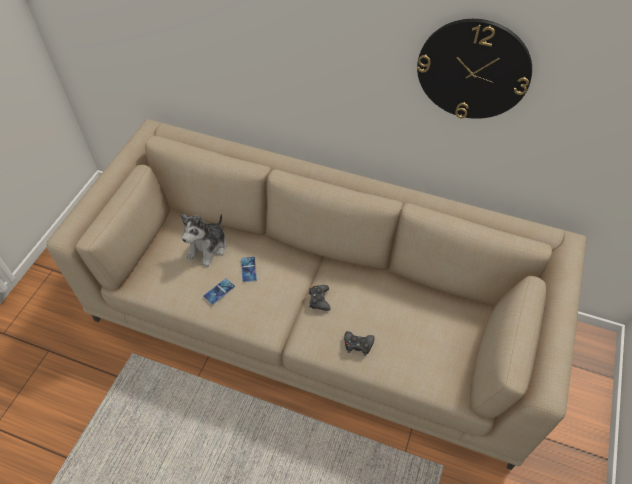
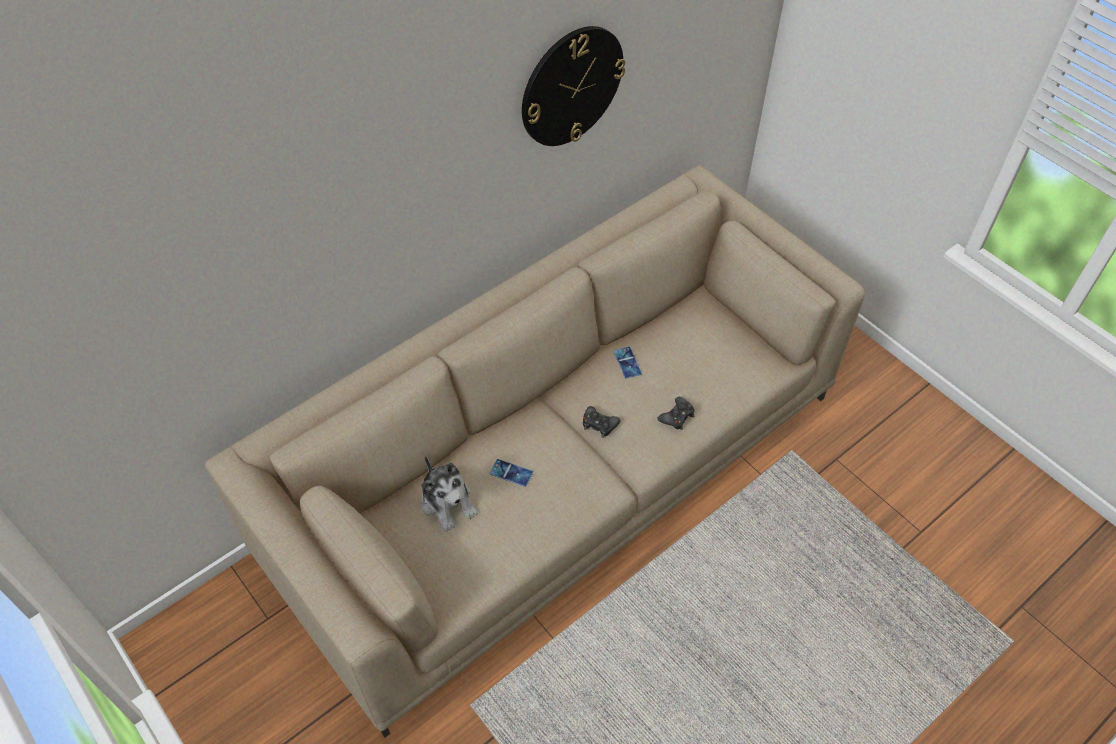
camera: 60 degrees left, 0 degrees up
phone [203,278,235,305] -> phone moved to [614,347,642,378]

